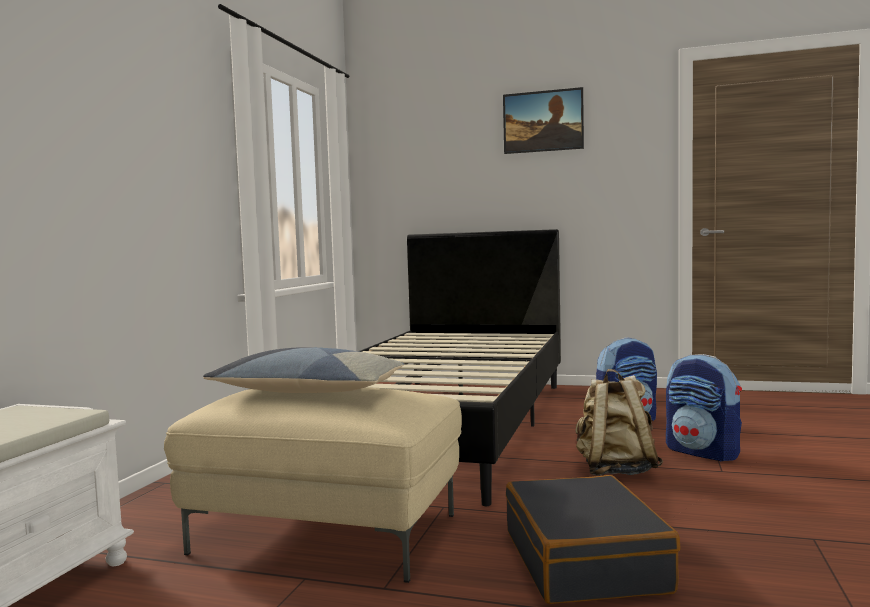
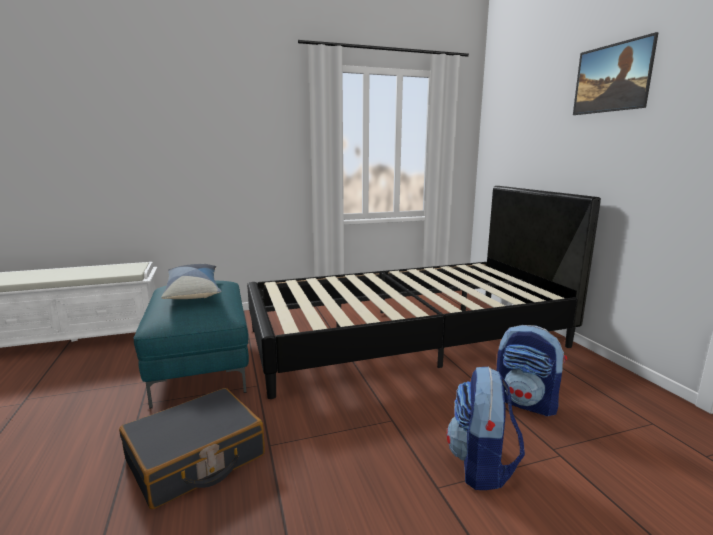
camera: 55 degrees right, 10 degrees up
beige ottoman [164,387,462,583] -> turquoise ottoman [133,281,249,409]
beige backpack [575,369,663,476] -> none

